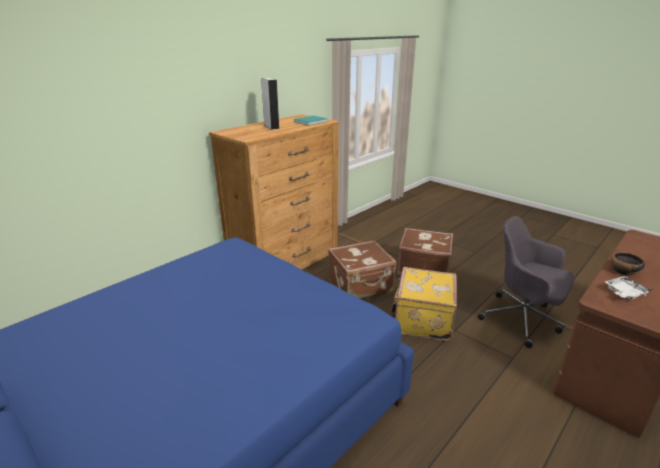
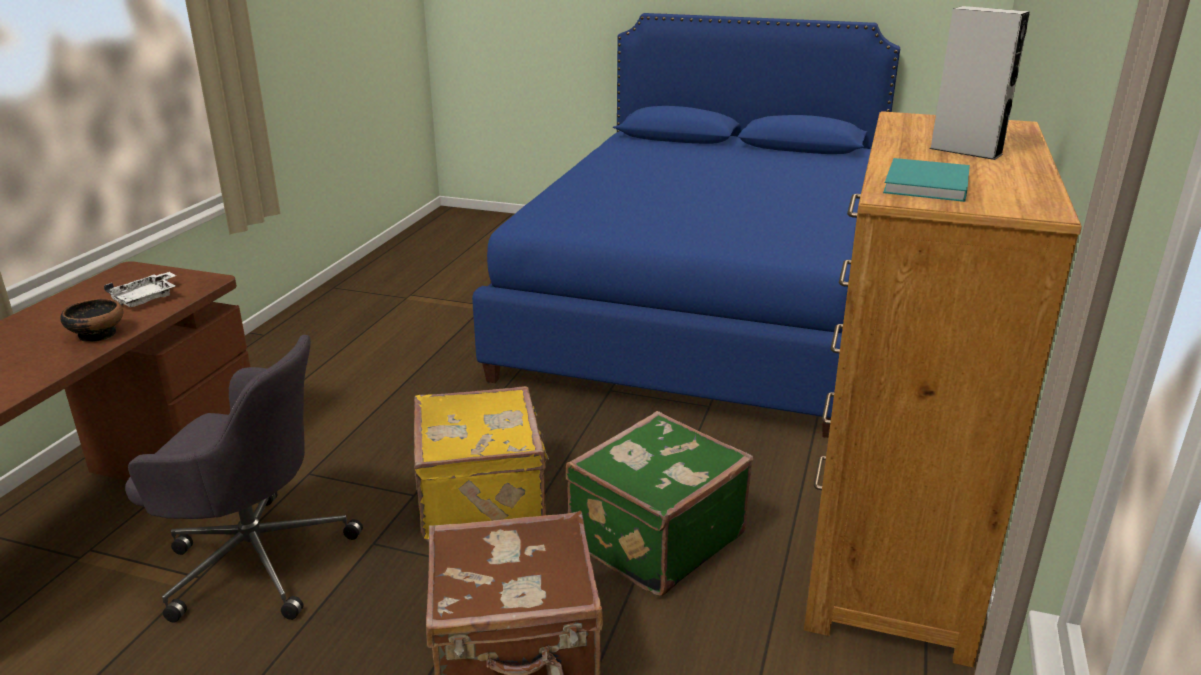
camera: 155 degrees right, 0 degrees up
brown suitcase [328,240,397,299] -> green suitcase [566,411,753,597]

